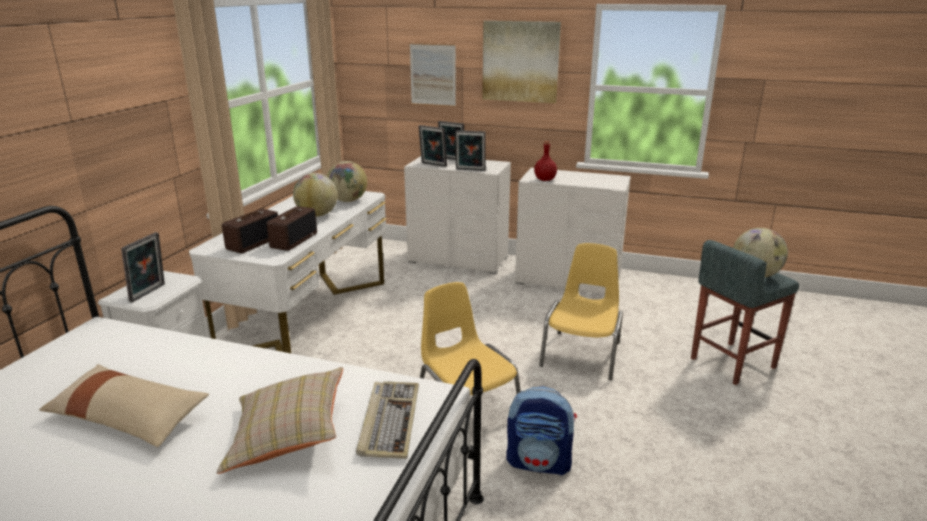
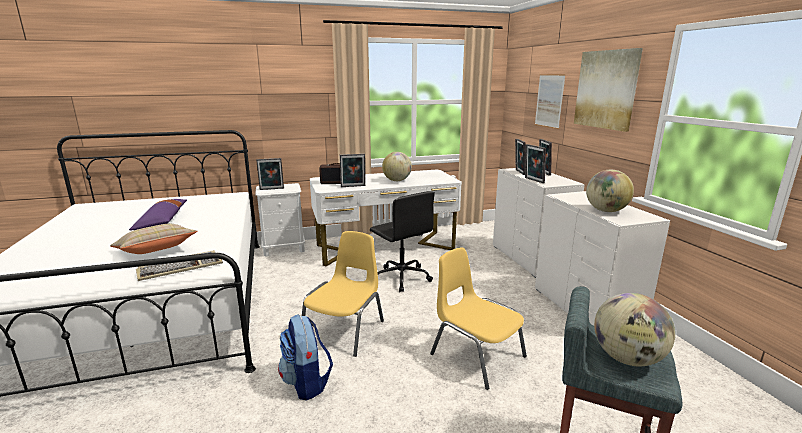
camera: 55 degrees right, 5 degrees down
beige pillow [39,364,209,447] -> purple pillow [129,199,187,230]
radio [267,206,317,251] -> picture frame [340,154,365,187]
globe [327,161,367,202] -> globe moved to [586,170,634,212]
red bottle [534,141,557,181] -> none
yellow chair [539,243,623,380] -> yellow chair turned 120 degrees counterclockwise [430,248,527,390]
none -> black office chair [370,191,435,292]

